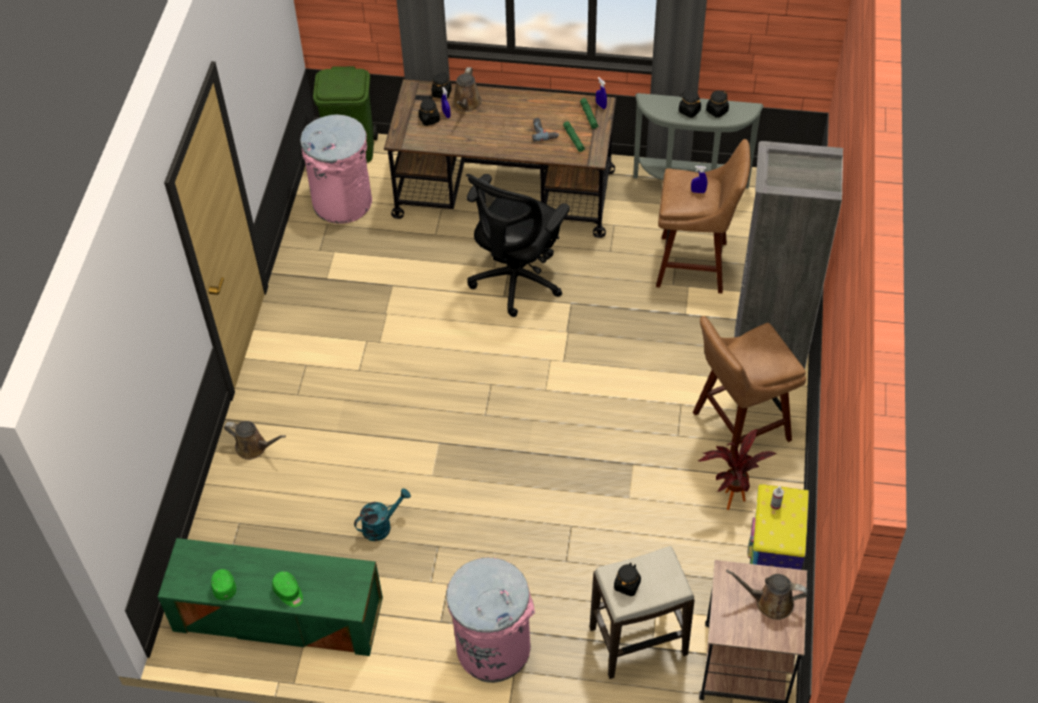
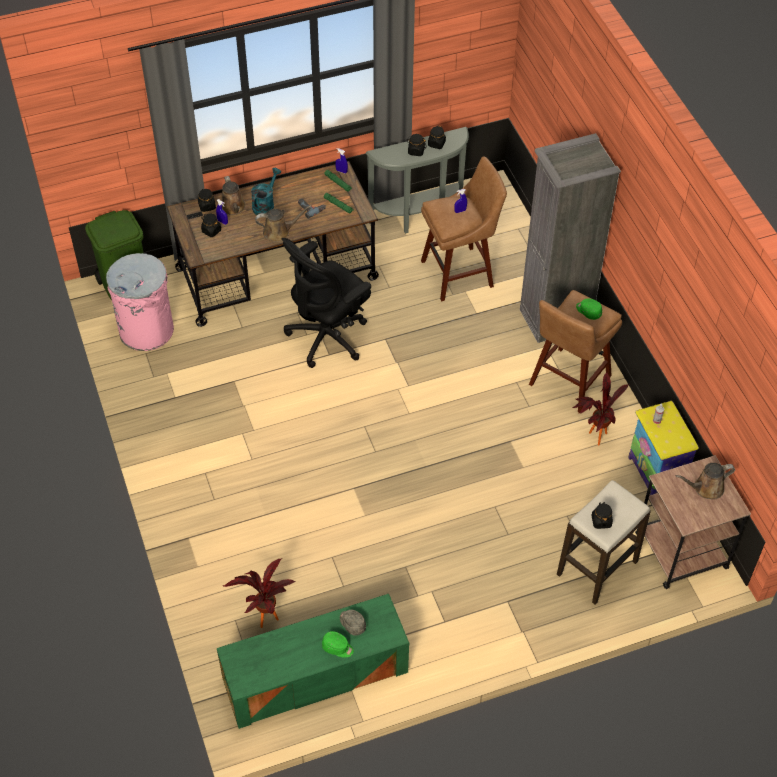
camera: 30 degrees left, 0 degrees up
green cap [211,569,236,600] -> green cap moved to [576,298,602,320]
brown watering can [224,421,286,460] -> brown watering can moved to [255,205,312,242]
turquoise watering can [354,488,411,541] -> turquoise watering can moved to [251,168,281,215]
pink trash can [446,557,535,683] -> none
black office chair [466,174,570,317] -> black office chair turned 45 degrees clockwise [281,238,371,368]
none -> potted plant [223,558,295,628]
none -> grey cap [340,610,366,636]

